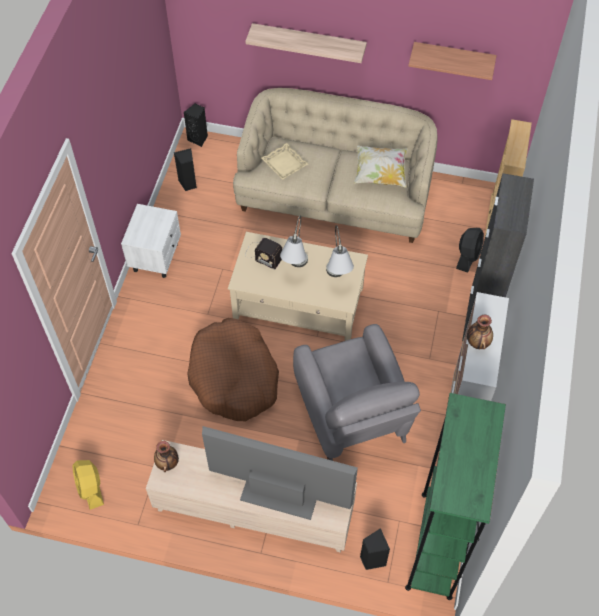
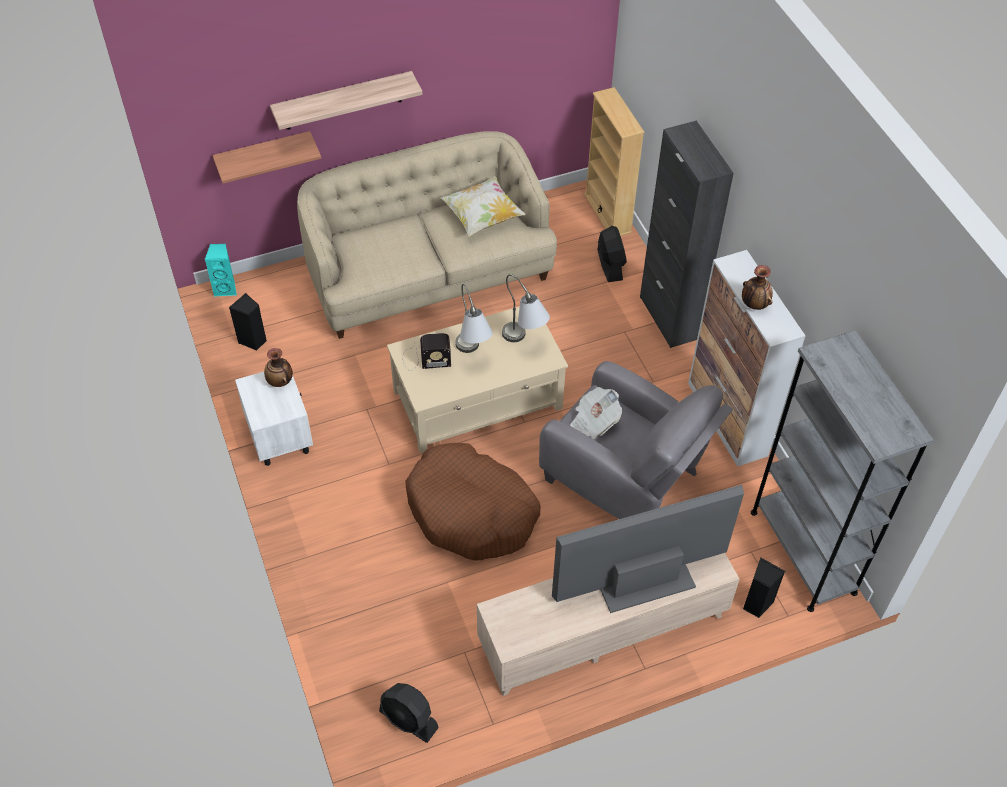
camera: 35 degrees left, 5 degrees down
yellow fan [72,460,104,510] -> black fan [379,683,439,743]
vase [154,441,179,472] -> vase moved to [264,348,293,387]
black speaker [183,103,208,147] -> turquoise speaker [205,244,237,296]
beige tray [261,143,308,180] -> none
green bookcase [405,393,506,600] -> grey bookcase [751,330,934,612]
shelf [408,42,497,80] -> shelf moved to [212,131,321,184]
none -> newspaper [570,387,622,440]

